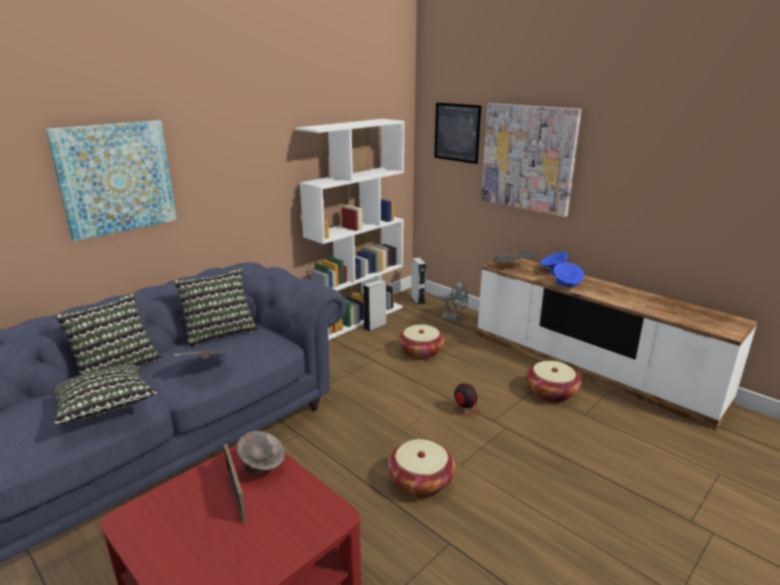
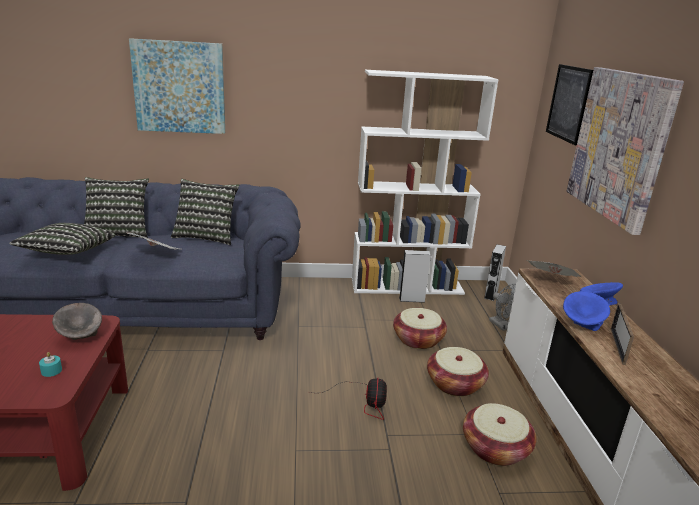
camera: 40 degrees right, 0 degrees up
picture frame [224,444,247,524] -> picture frame moved to [611,303,634,365]
basket [388,439,455,497] -> basket moved to [427,347,489,397]
none -> turquoise candle [39,352,62,377]

